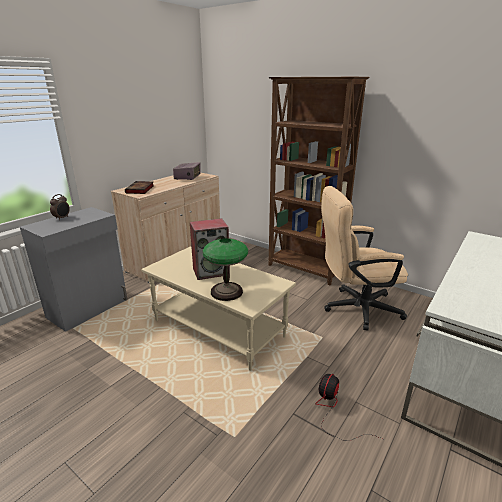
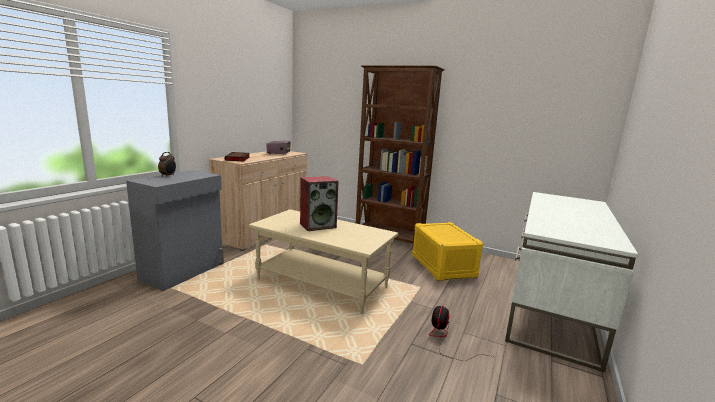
camera: 10 degrees left, 10 degrees down
table lamp [202,238,248,301] -> none
beige office chair [321,186,408,331] -> yellow storage box [412,222,483,281]

